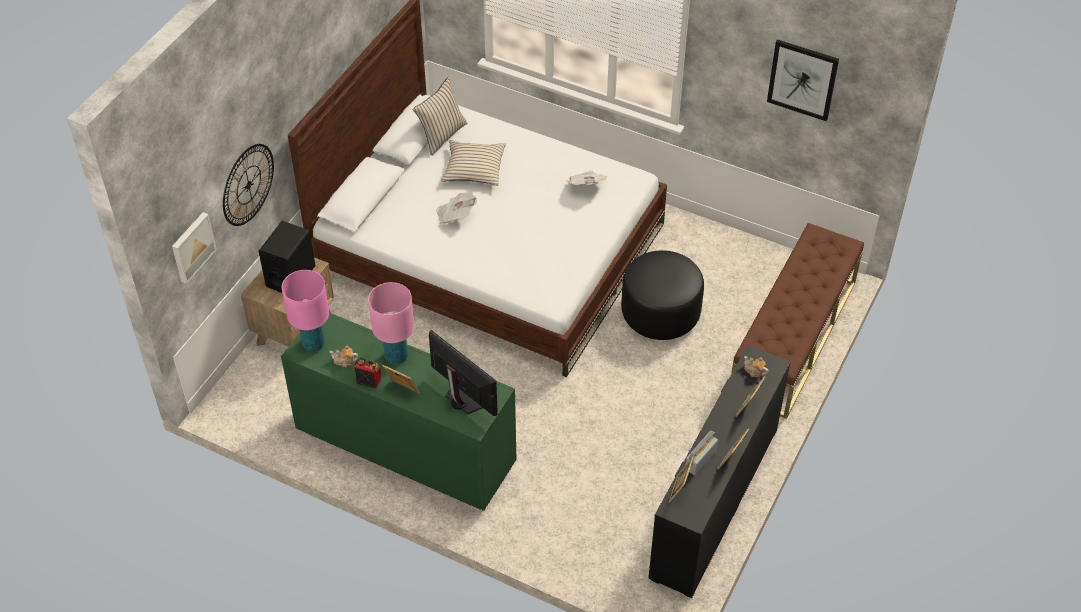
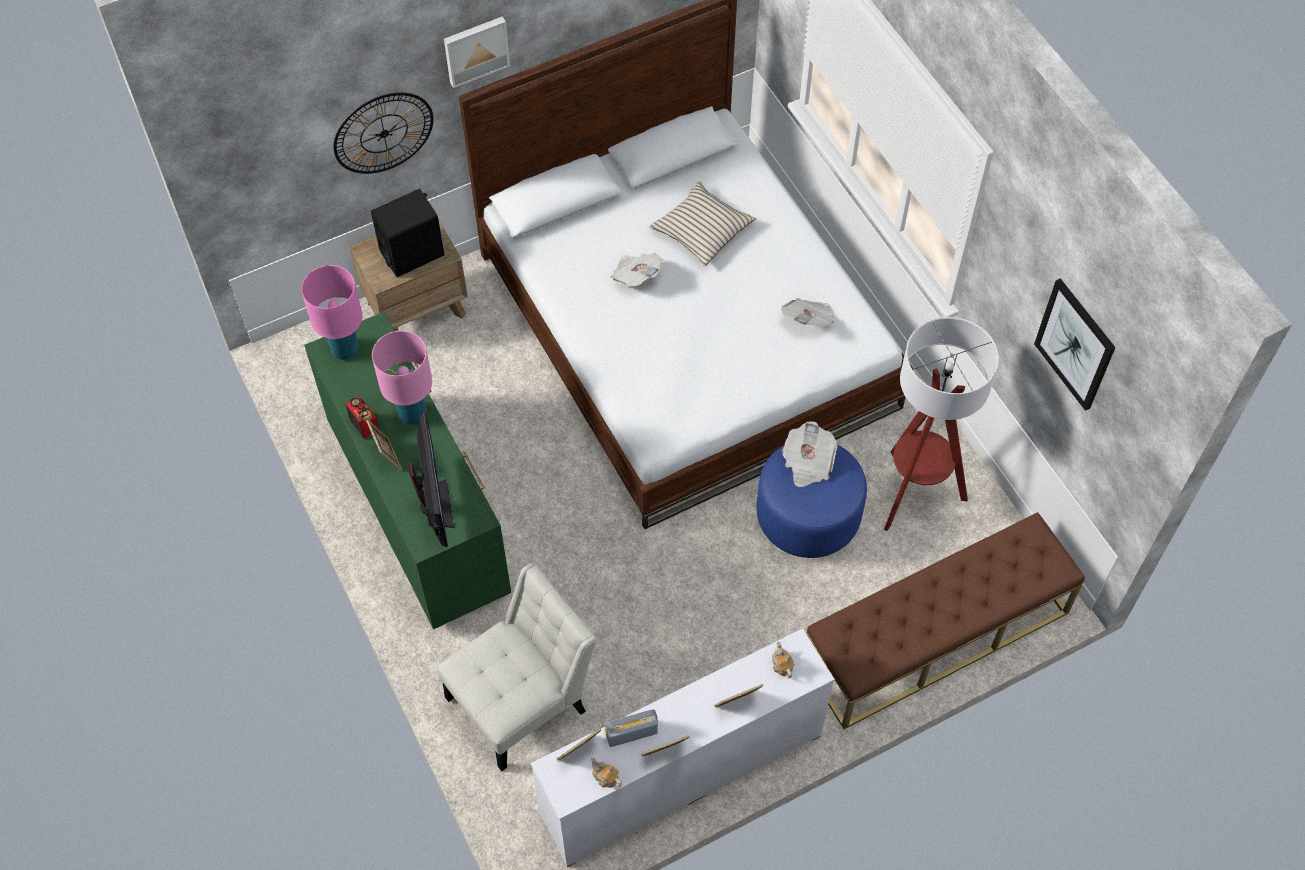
camera: 35 degrees right, 10 degrees up
picture [172,212,217,284] -> picture moved to [444,17,510,88]
teapot [329,345,358,367] -> teapot moved to [591,758,622,788]
beige pillow [413,77,467,156] -> none
black ottoman [621,250,704,340] -> blue ottoman [756,444,867,558]
black dresser [649,345,791,598] -> white dresser [531,628,835,867]
none -> white chair [437,563,597,771]
none -> newspaper [782,421,838,487]
none -> floor lamp [884,317,999,531]

